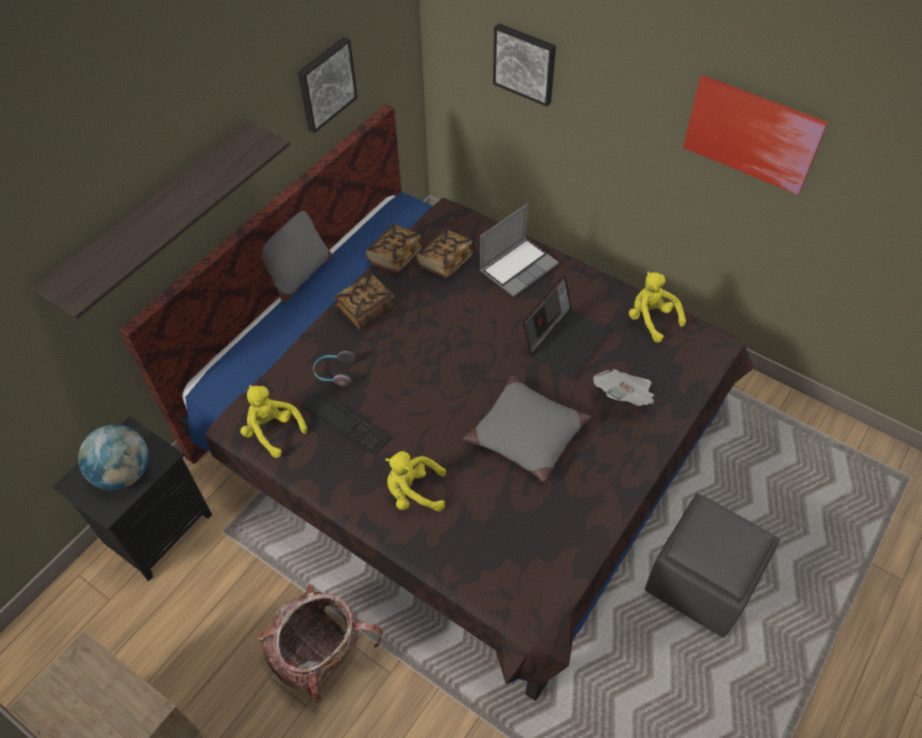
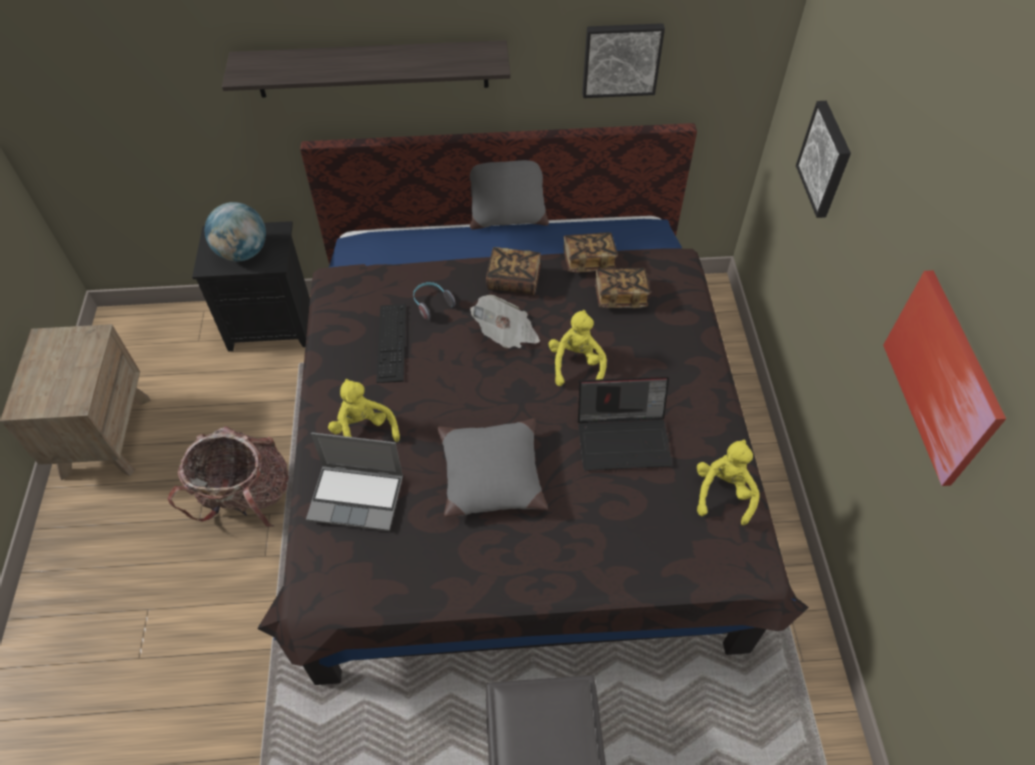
camera: 50 degrees right, 0 degrees up
yellow plush toy [240,385,307,458] -> yellow plush toy moved to [548,310,607,386]
laptop [480,204,559,297] -> laptop moved to [306,432,403,531]
newspaper [593,369,655,406] -> newspaper moved to [470,295,540,348]

